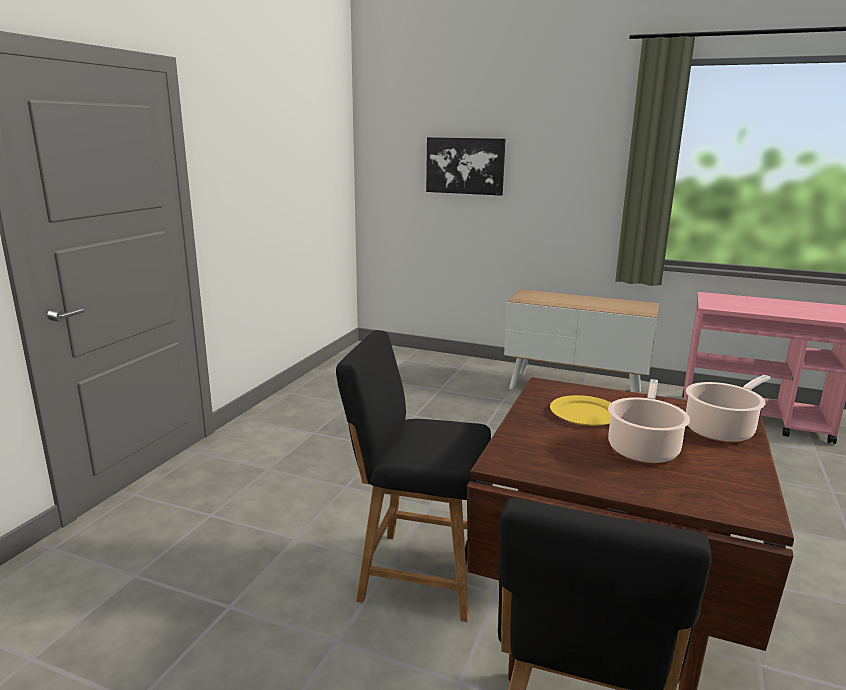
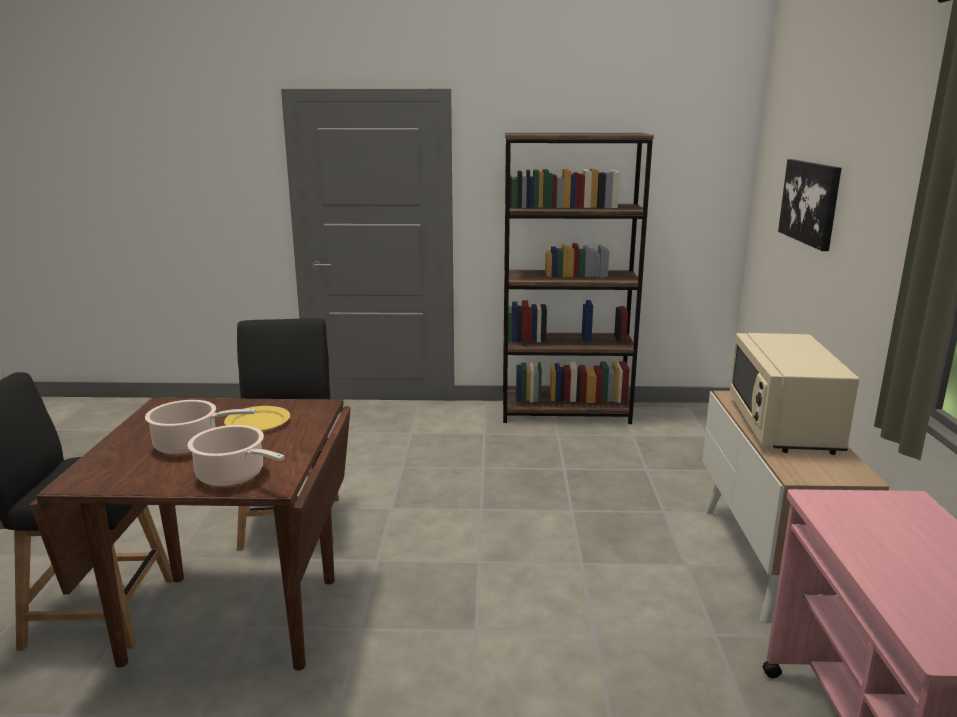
camera: 70 degrees right, 0 degrees up
none -> brown bookcase [503,133,654,424]
none -> beige microwave [729,333,859,455]

